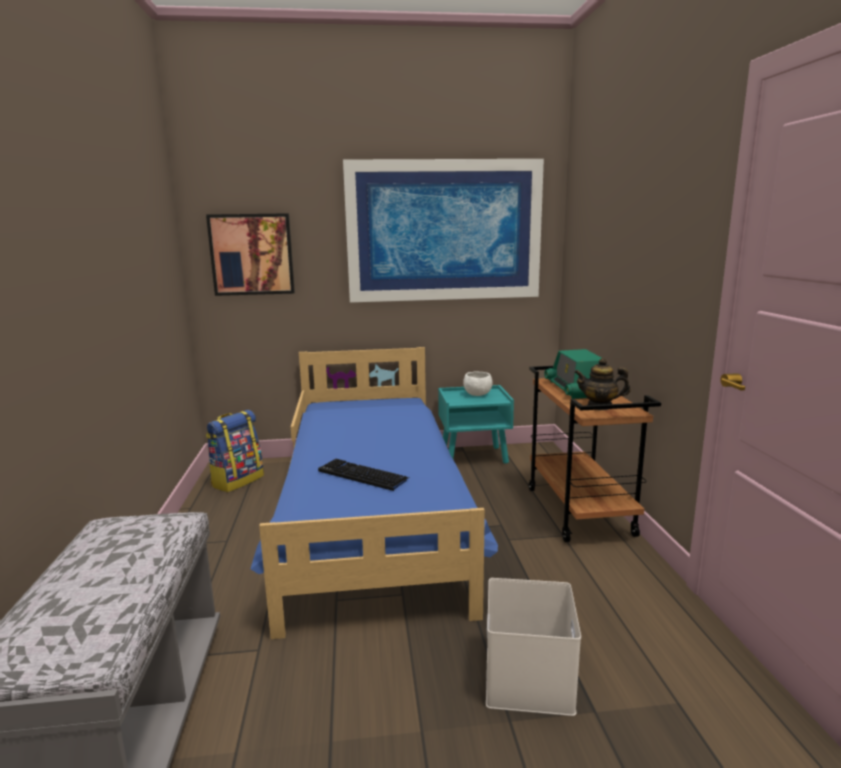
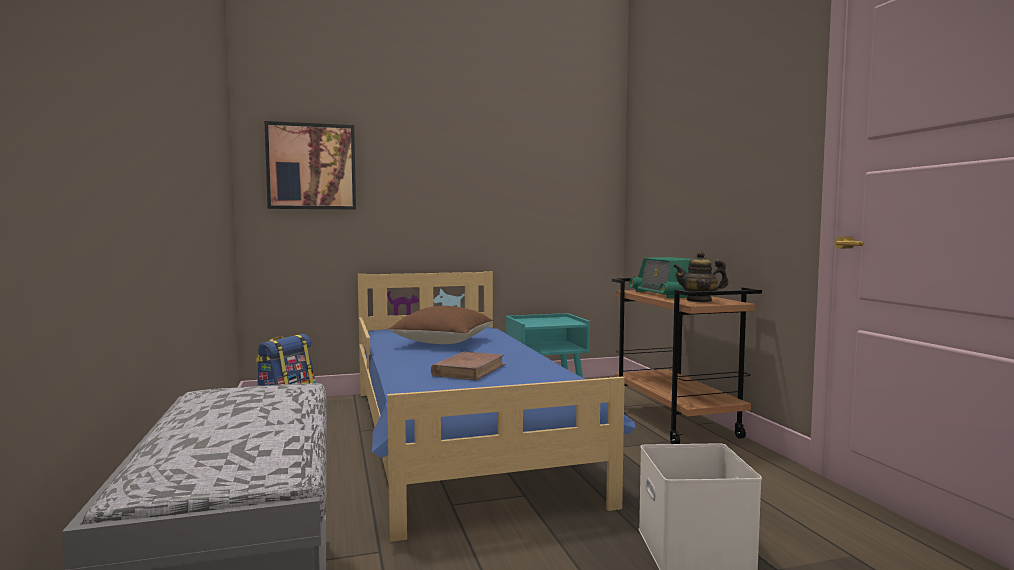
camera: 10 degrees left, 10 degrees down
keyboard [318,459,409,491] -> brown book [431,352,505,380]
picture [343,159,544,303] -> none
white bowl [463,372,493,396] -> none
none -> brown pillow [388,306,493,344]

